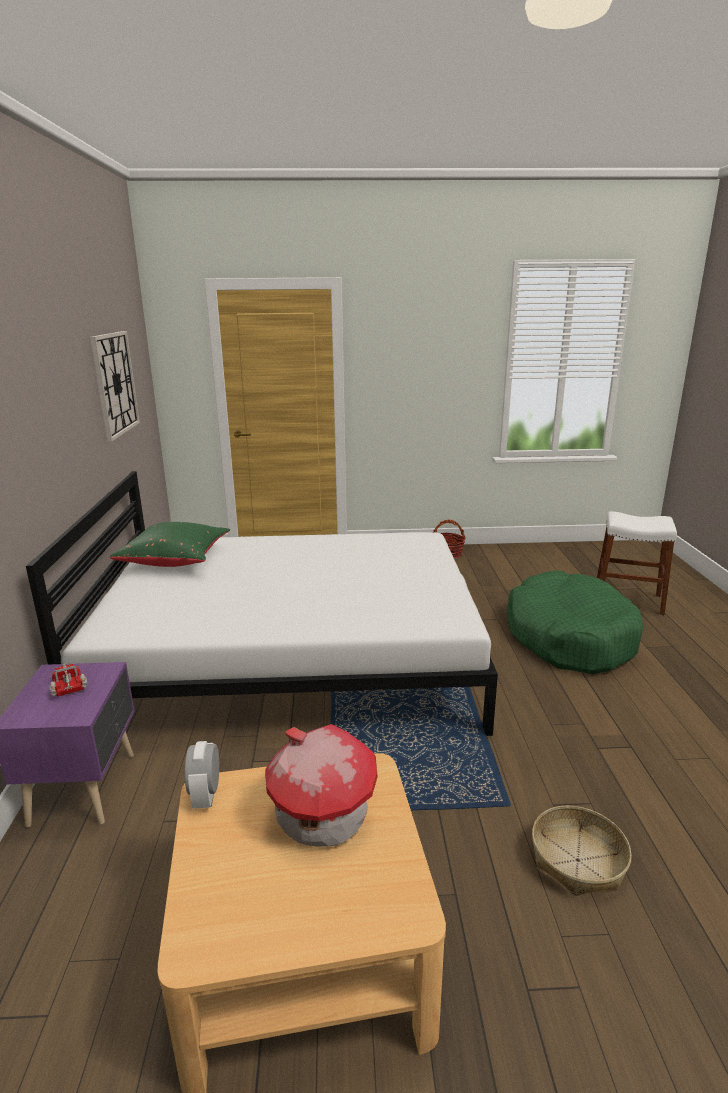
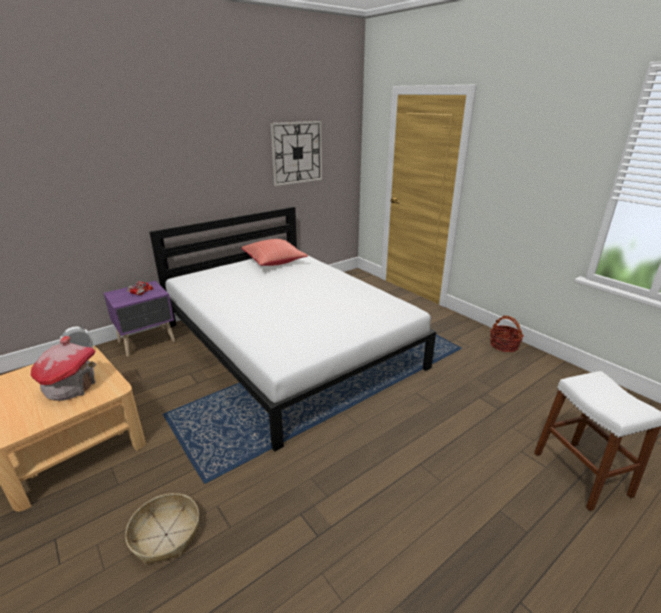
camera: 55 degrees right, 5 degrees up
green pillow [110,522,230,567] -> red pillow [241,239,308,266]
green dog bed [507,571,643,674] -> none

